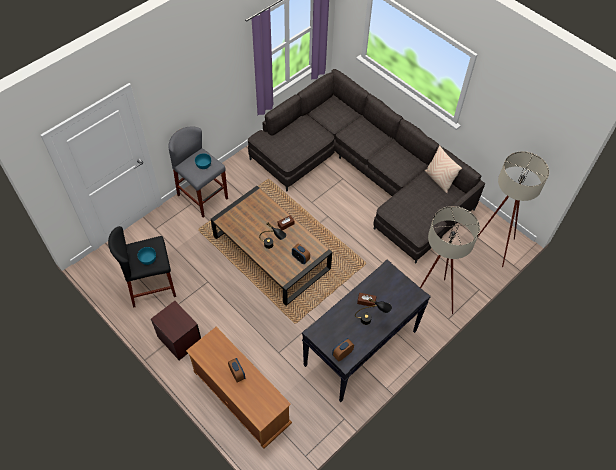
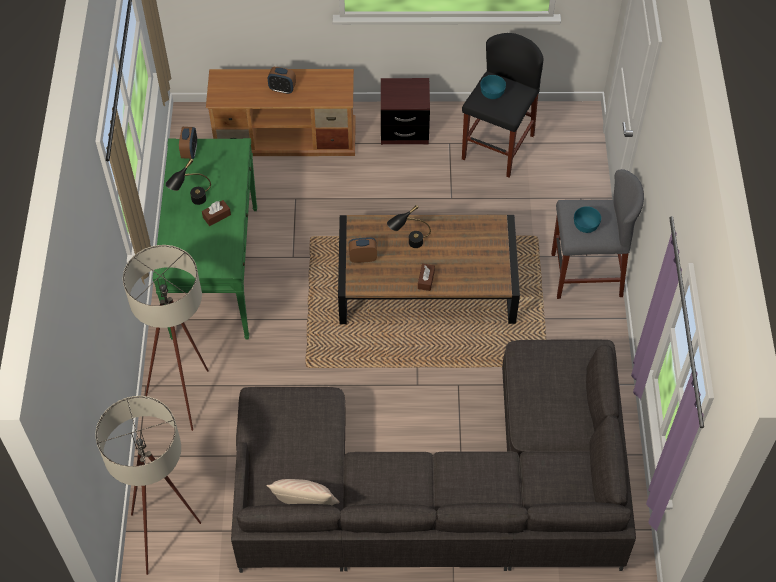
camera: 135 degrees right, 0 degrees up
black console table [302,259,431,402] -> green console table [153,138,257,340]

